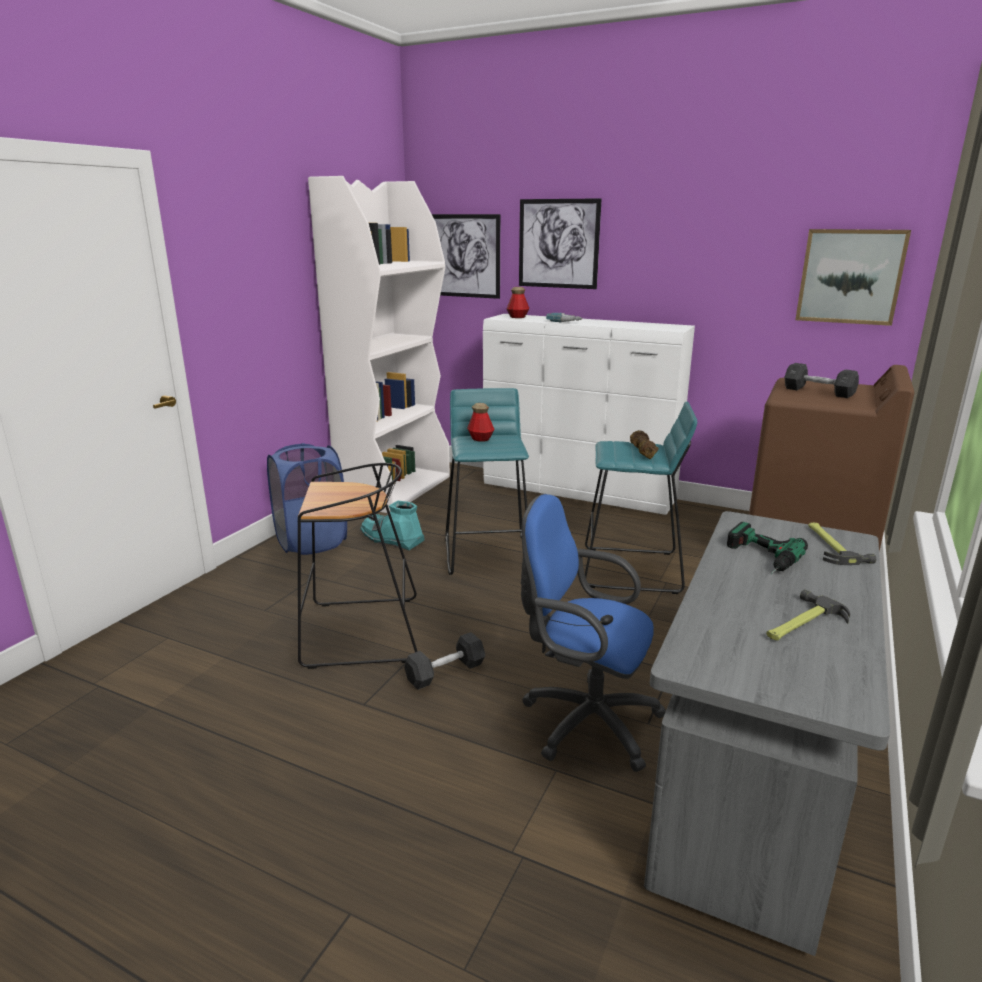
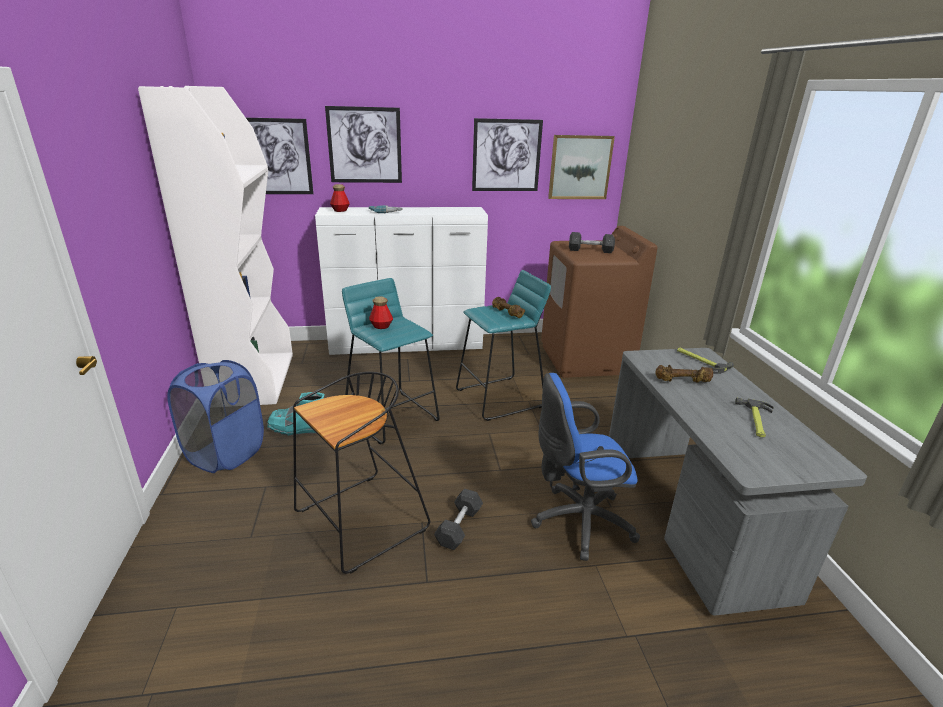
camera: 35 degrees left, 5 degrees up
power drill [727,522,808,574] -> brown dumbbell [655,365,713,382]
none -> picture [472,118,543,191]

